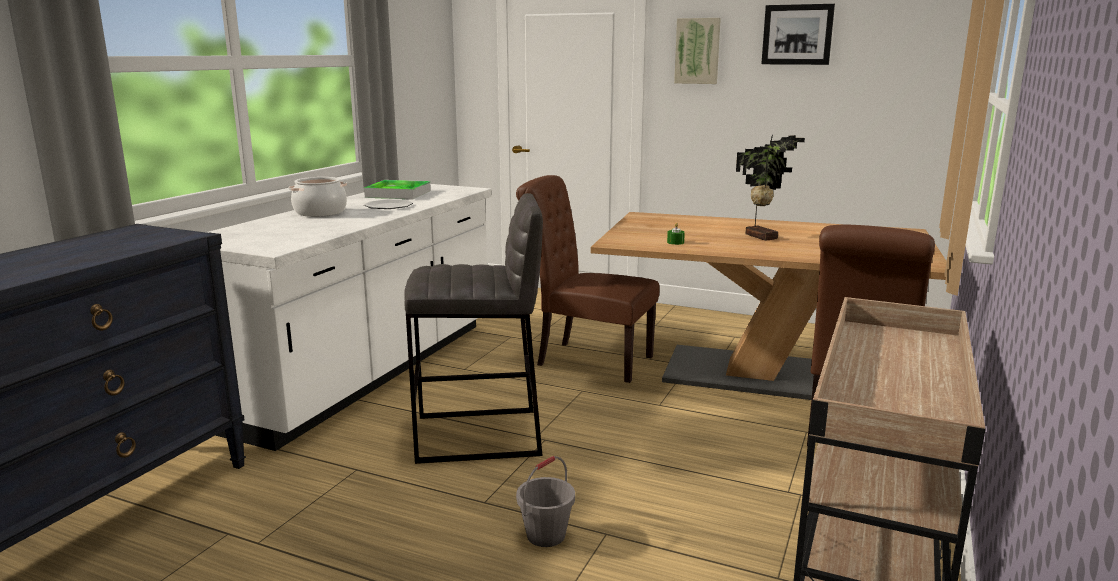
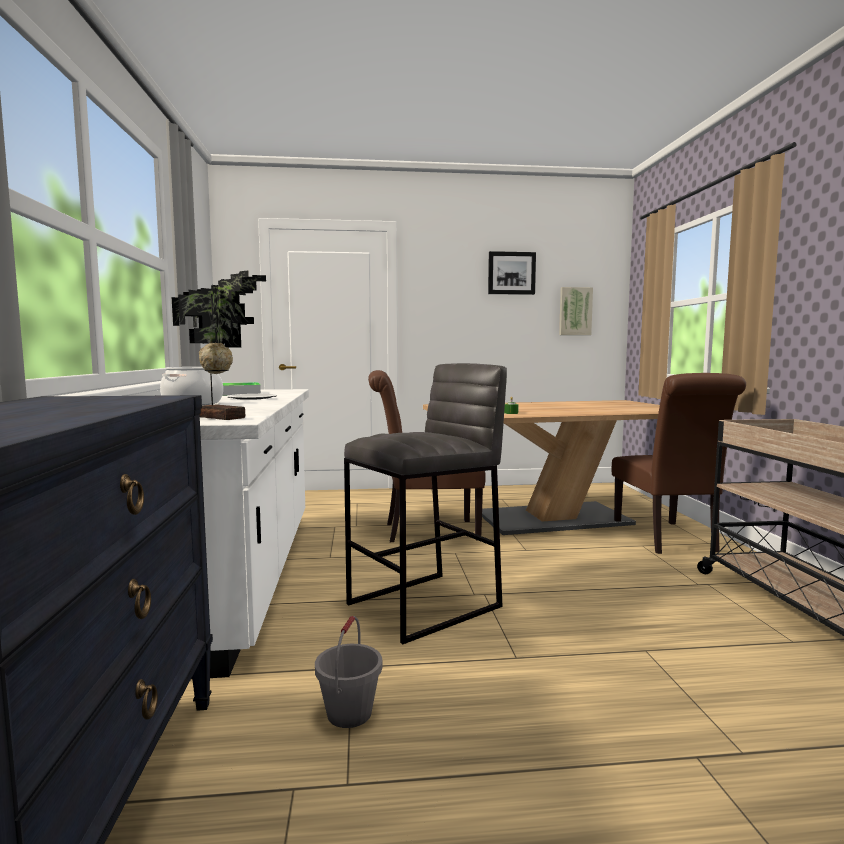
camera: 30 degrees left, 10 degrees down
grey bucket [516,456,575,547] -> grey bucket moved to [315,616,382,728]
picture [674,18,721,84] -> picture moved to [559,287,593,335]
potted plant [736,134,805,241] -> potted plant moved to [172,270,266,420]

